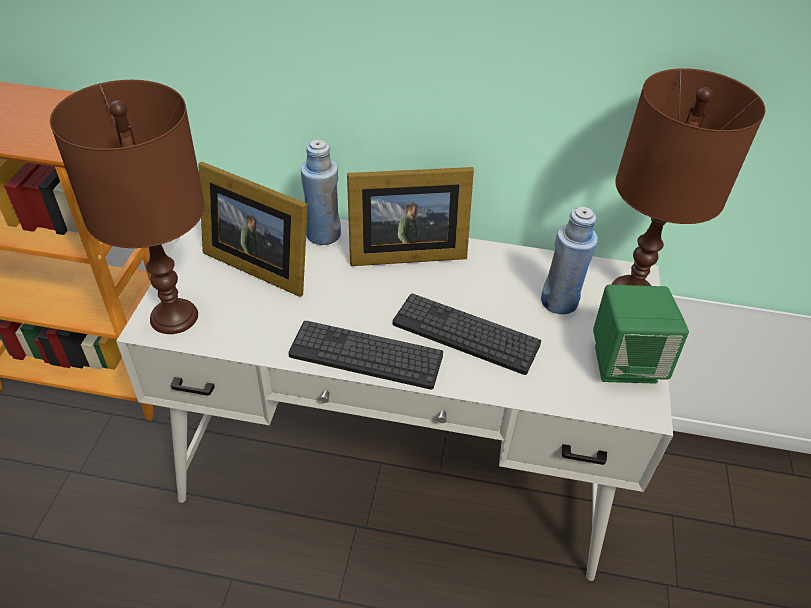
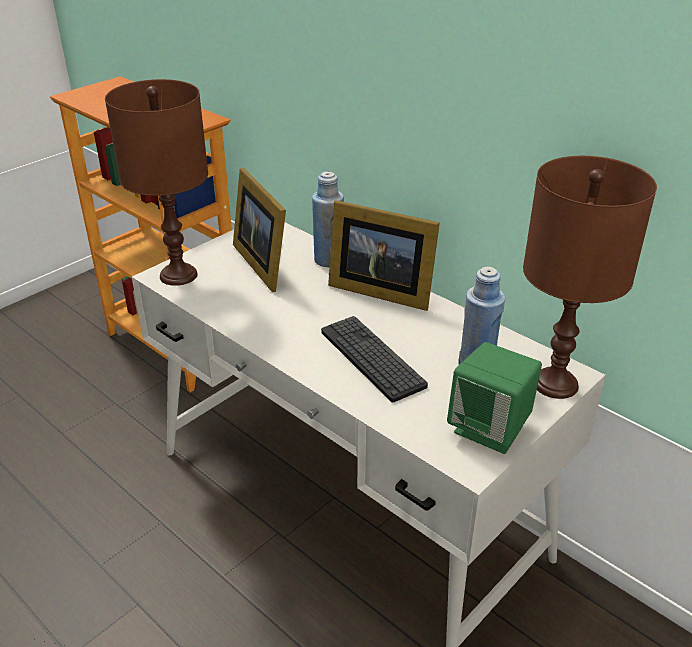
camera: 35 degrees right, 10 degrees down
keyboard [289,321,443,390] -> none

